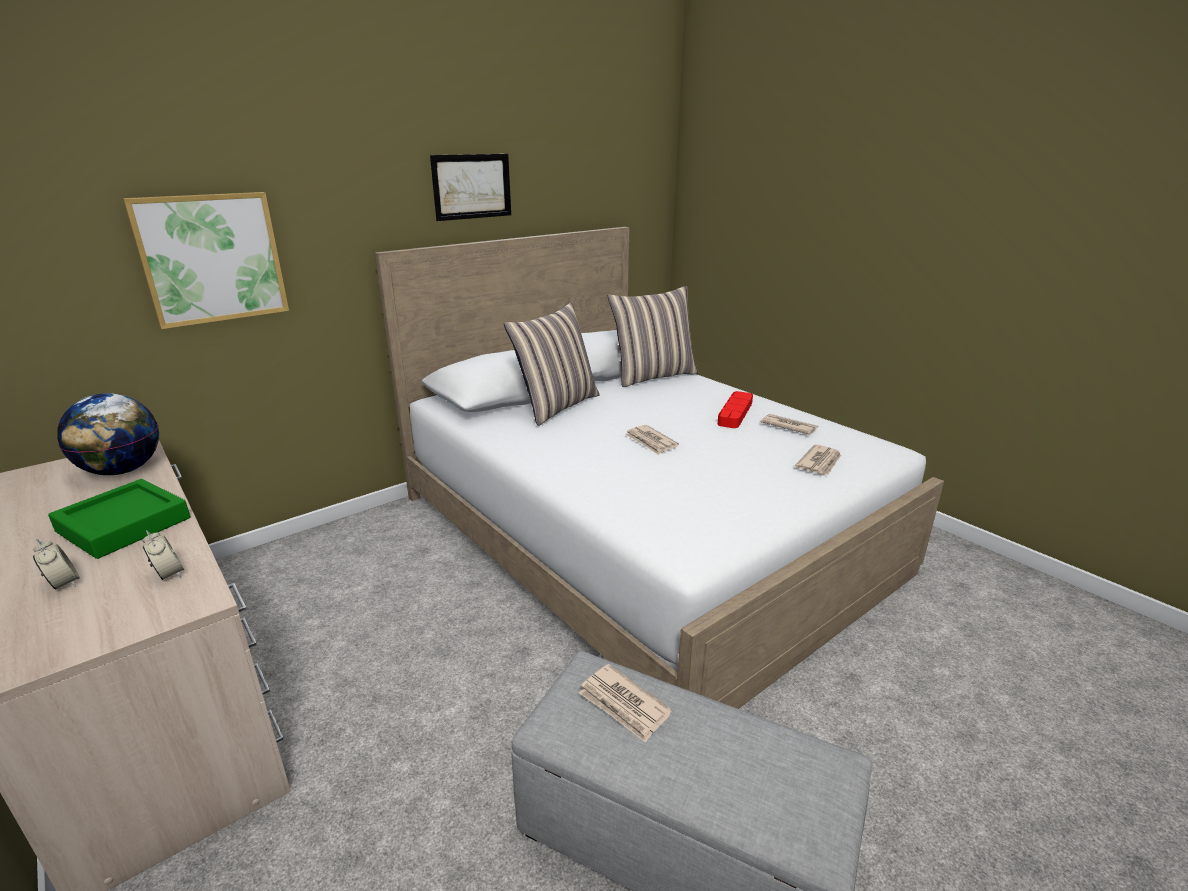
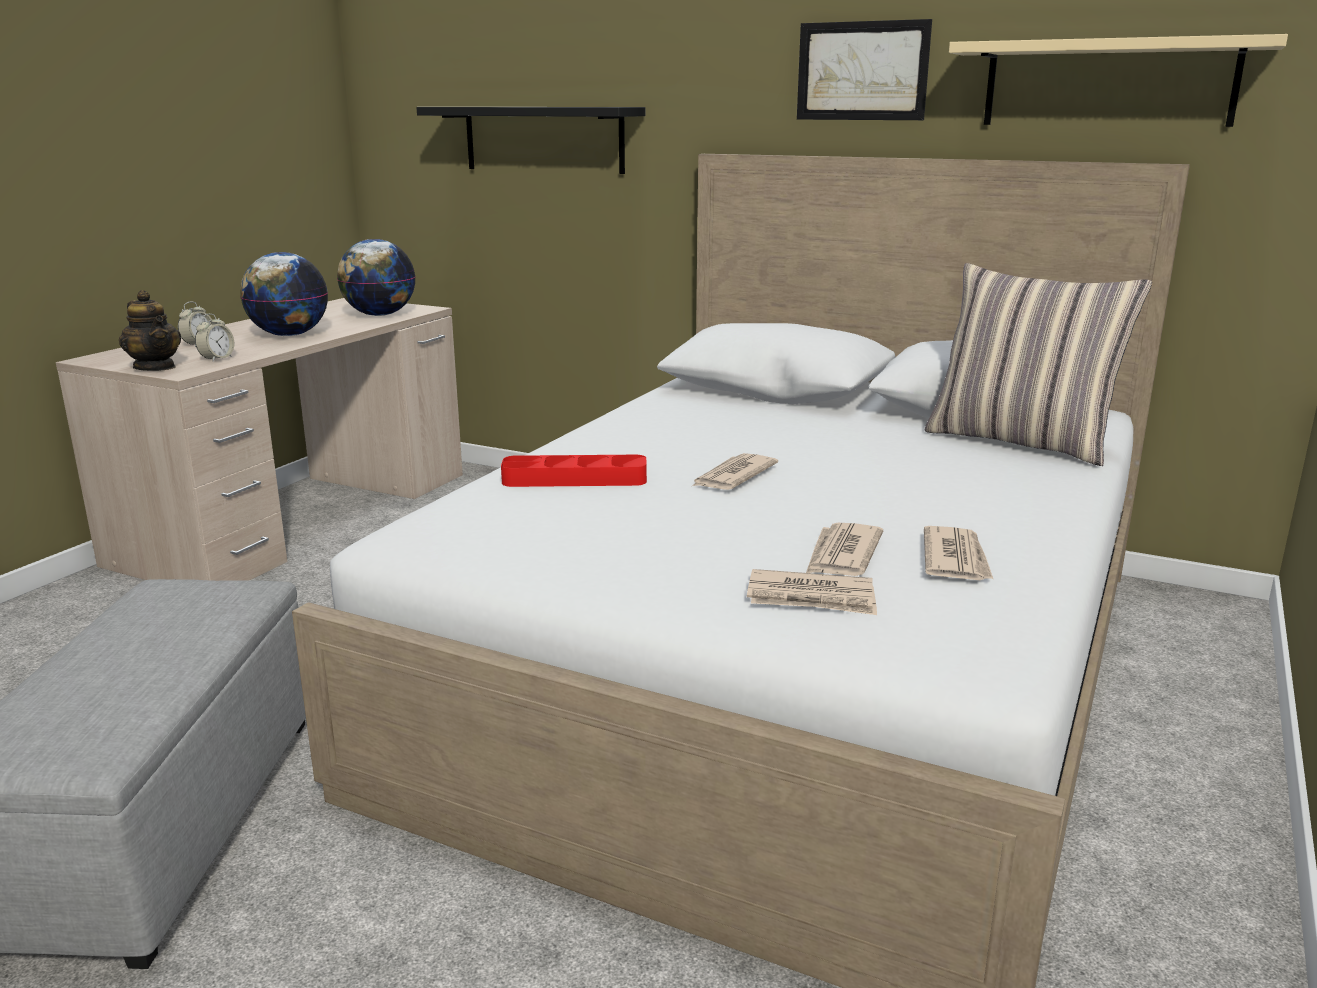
camera: 65 degrees right, 5 degrees down
green tray [48,479,190,559] -> globe [240,252,328,336]
picture [123,192,289,329] -> black shelf [416,107,645,174]
pillow [504,302,600,426] -> none
newspaper [579,664,672,743] -> newspaper moved to [806,523,883,576]
red tray [718,391,753,428] -> red tray moved to [501,455,647,487]
none -> teapot [119,290,181,371]
none -> beige shelf [949,34,1288,127]

